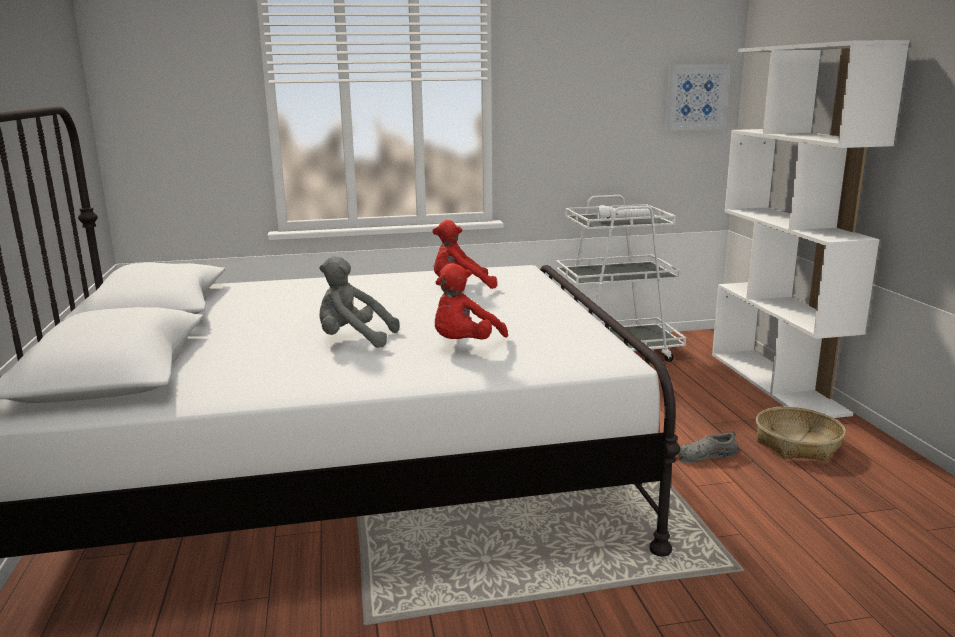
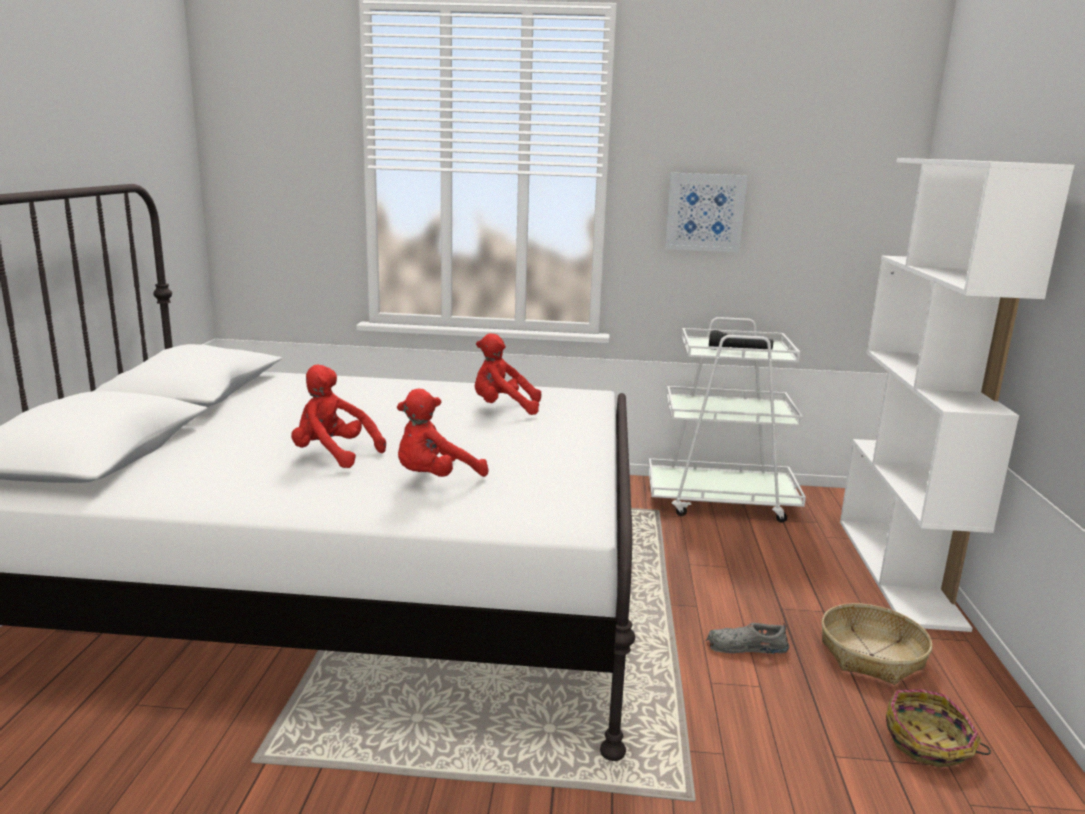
camera: 15 degrees right, 0 degrees up
grey plush toy [319,256,399,348] -> red plush toy [291,364,386,468]
white flashlight [598,205,651,222] -> black flashlight [709,330,774,350]
picture [665,64,730,131] -> picture moved to [665,173,748,252]
none -> basket [886,689,991,768]

